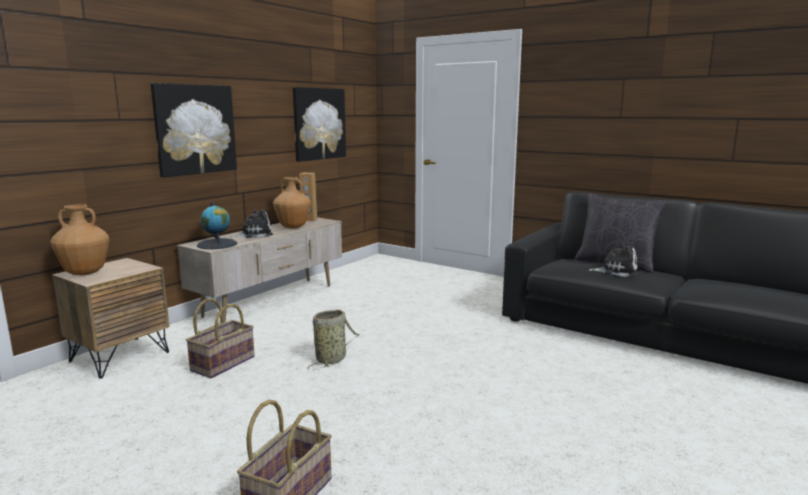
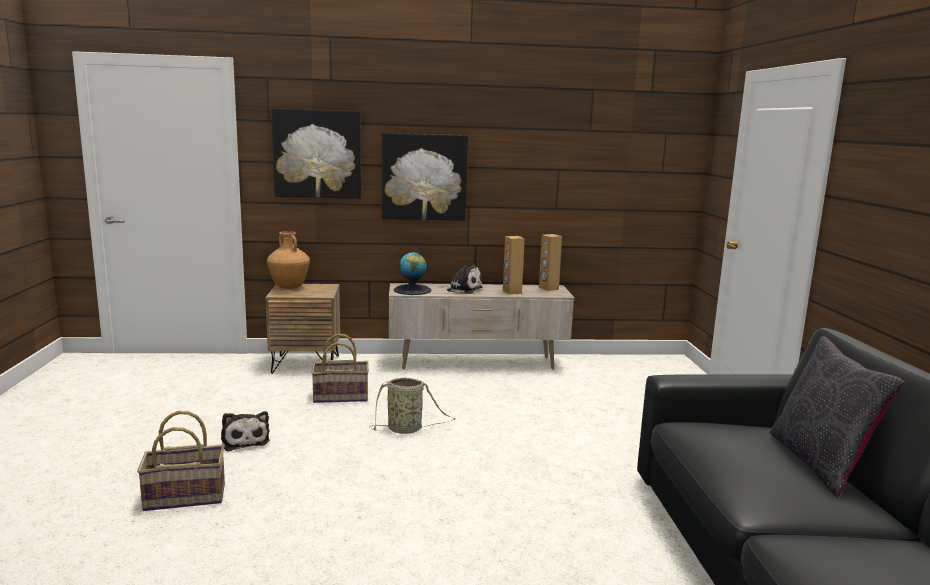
camera: 50 degrees right, 0 degrees up
brown vase [273,177,311,229] -> brown speaker [503,236,525,294]
picture [293,87,346,162] -> picture moved to [271,108,361,199]
plush toy [588,243,637,277] -> plush toy moved to [221,411,270,452]

